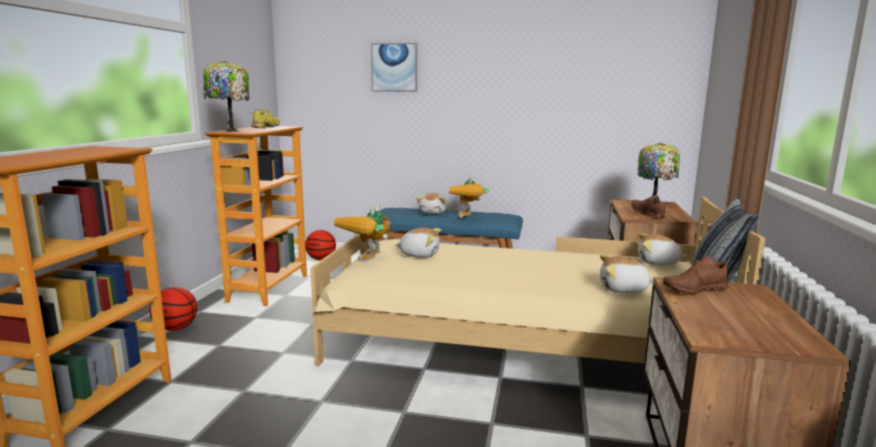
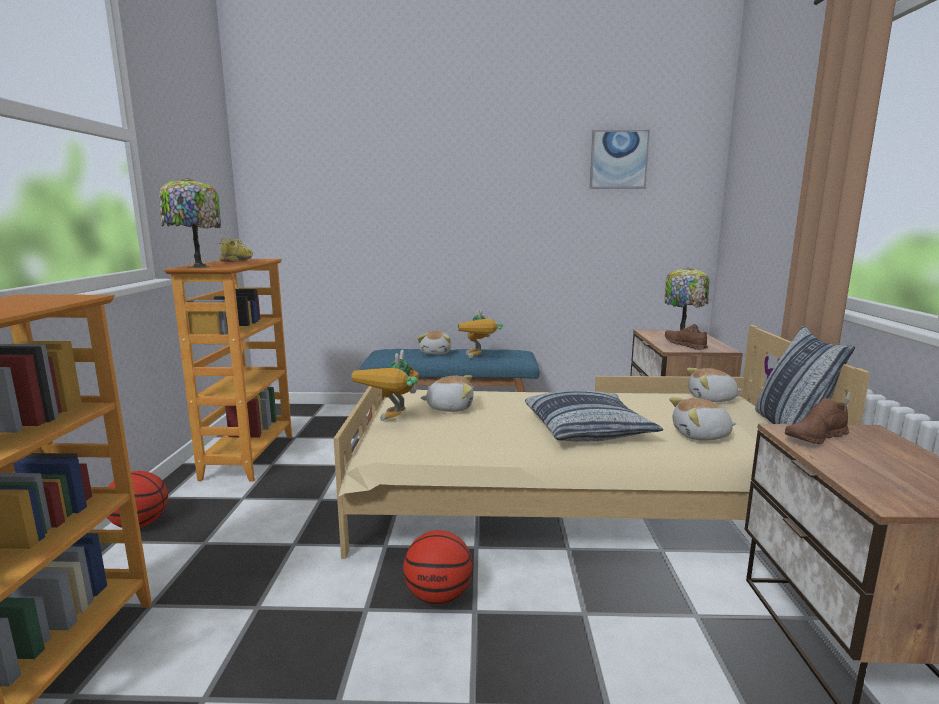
camera: 10 degrees left, 0 degrees up
basketball [305,230,336,260] -> basketball moved to [403,530,473,605]
picture [371,43,417,92] -> picture moved to [590,130,650,189]
none -> pillow [525,391,663,442]

